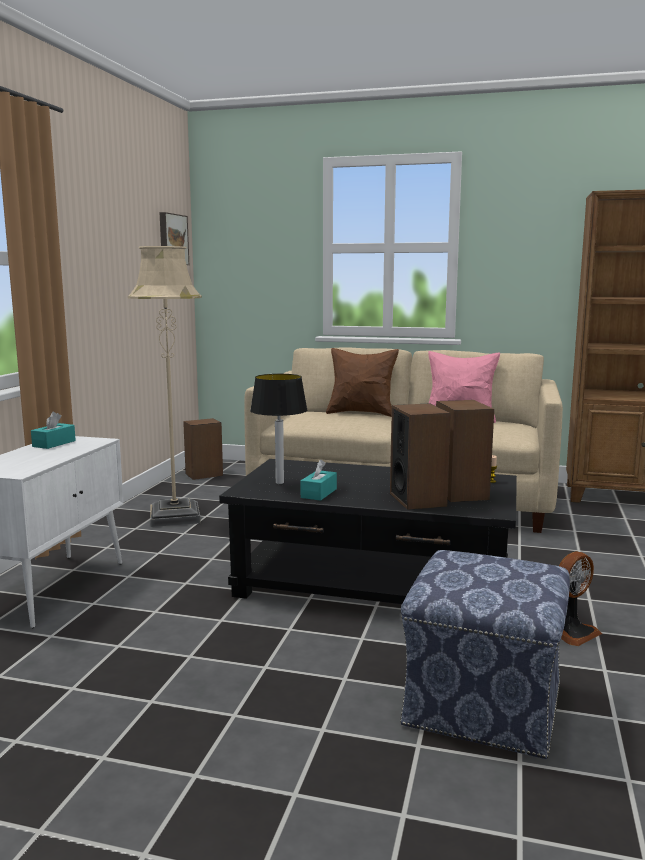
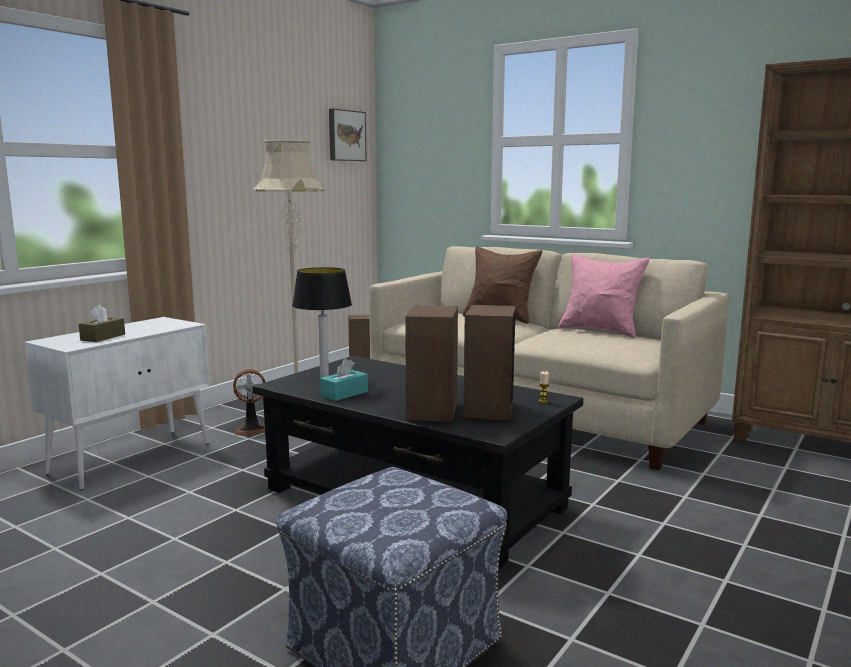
camera: 20 degrees right, 0 degrees up
turquoise tissue box [31,412,76,449] -> none
fan [559,552,602,646] -> fan moved to [233,369,265,436]
none -> brown tissue box [79,304,125,342]

